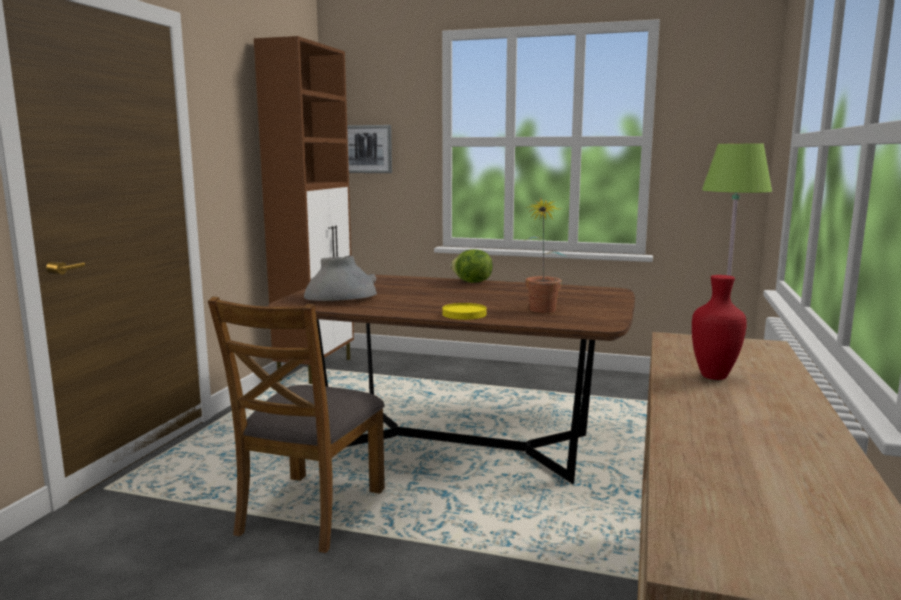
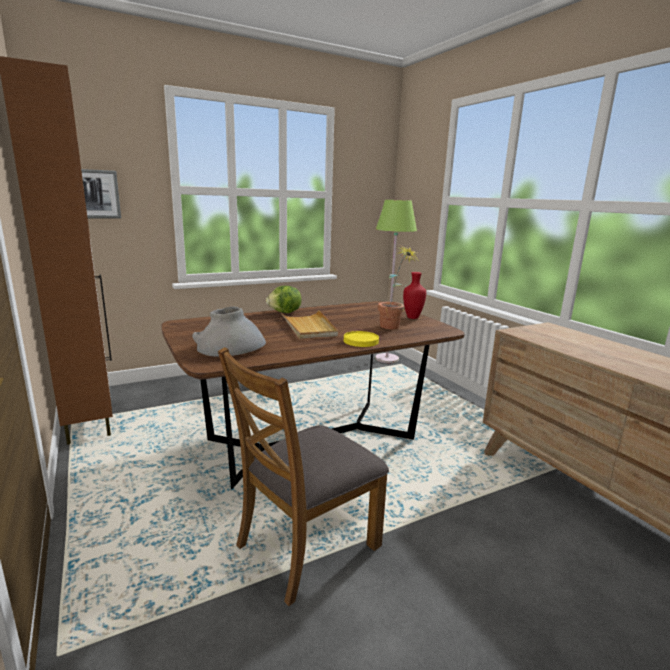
camera: 45 degrees left, 5 degrees up
brown chair [208,297,385,553] -> brown chair turned 75 degrees clockwise [218,347,389,606]
red vase [692,275,747,380] -> red vase moved to [403,272,426,319]
none -> beige tray [281,310,338,339]

